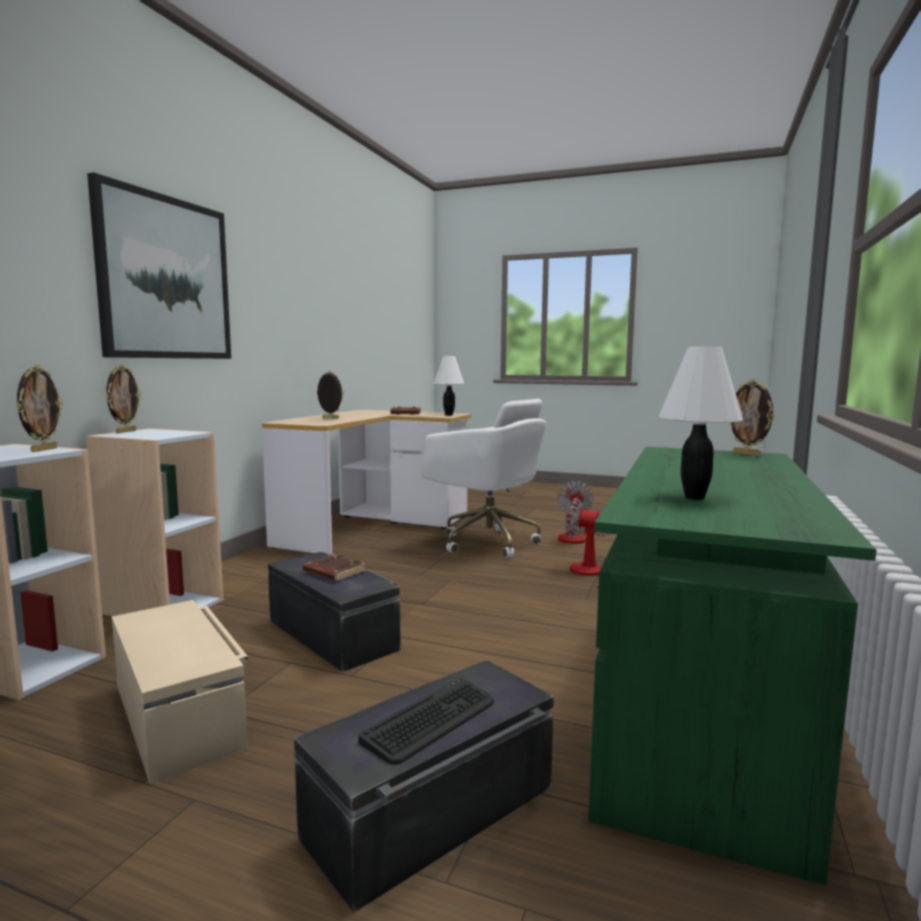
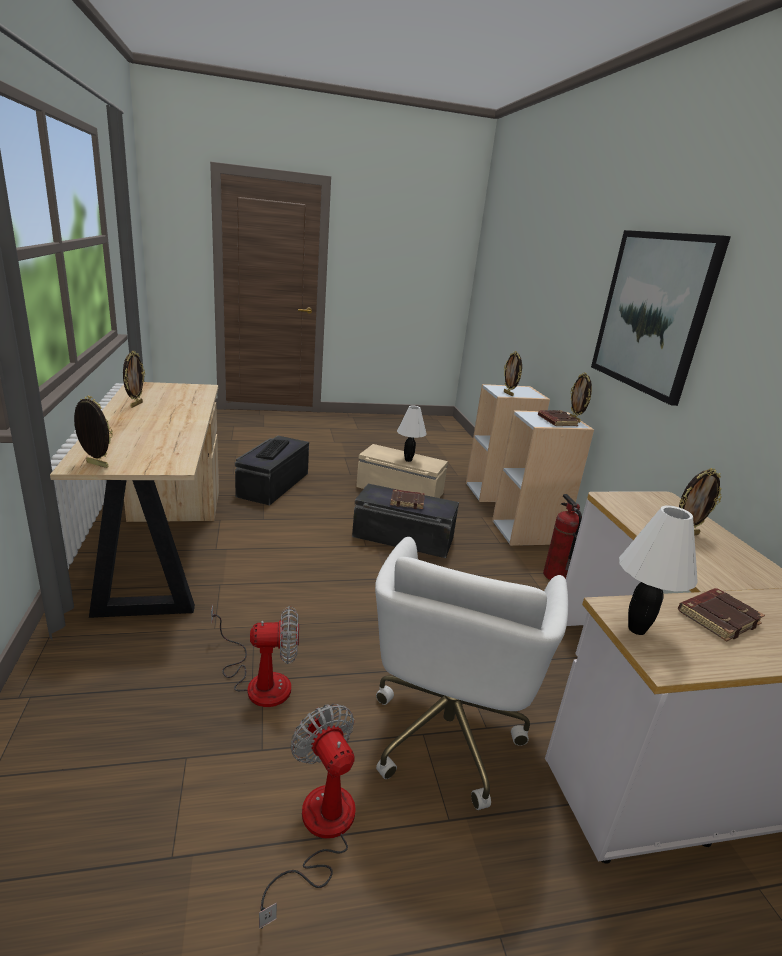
camera: 145 degrees right, 15 degrees up
white office chair [422,399,547,558] -> white office chair turned 75 degrees counterclockwise [375,537,568,810]
green desk [588,447,877,885] -> beige desk [50,382,219,618]
white table lamp [659,346,743,500] -> white table lamp moved to [397,406,426,462]
none -> picture frame [123,351,145,408]
none -> brown book [538,410,579,426]
none -> fire extinguisher [543,494,582,580]

